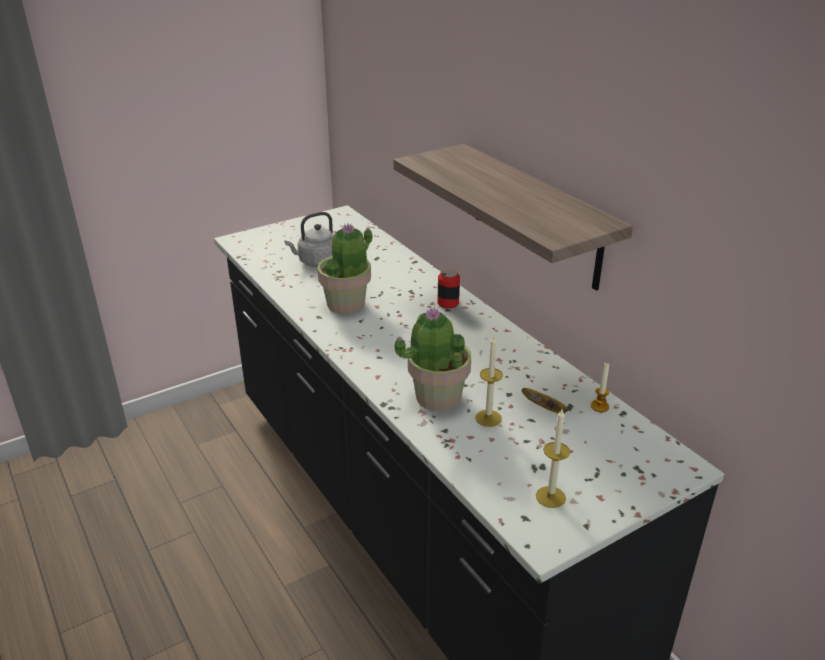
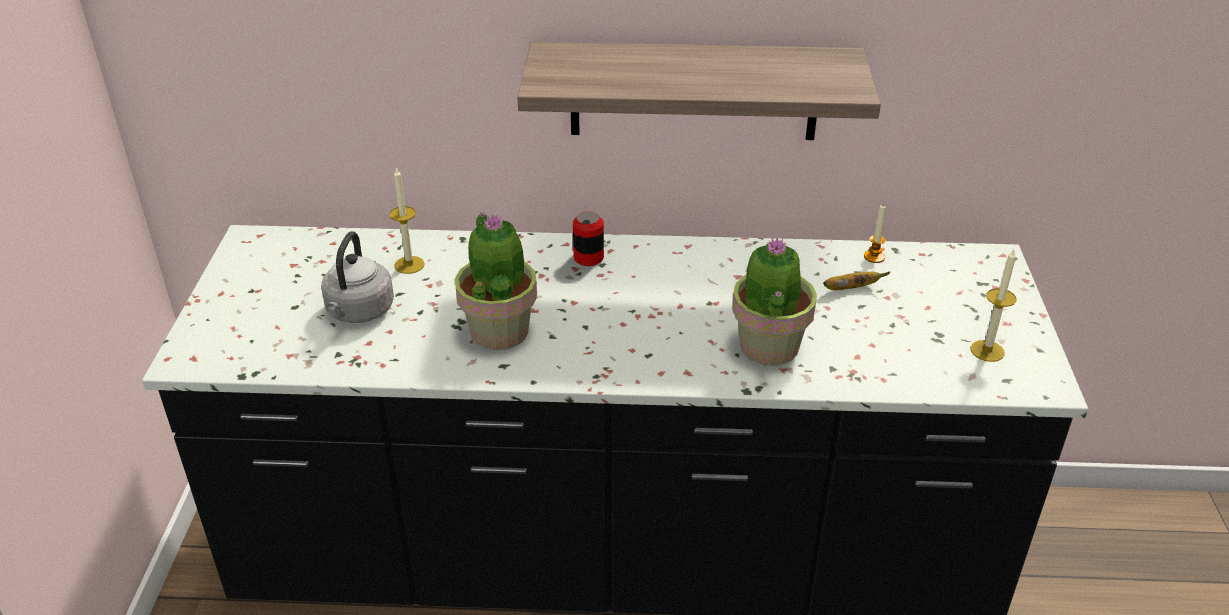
camera: 55 degrees left, 5 degrees up
candle [475,336,503,427] -> candle moved to [389,167,425,274]

